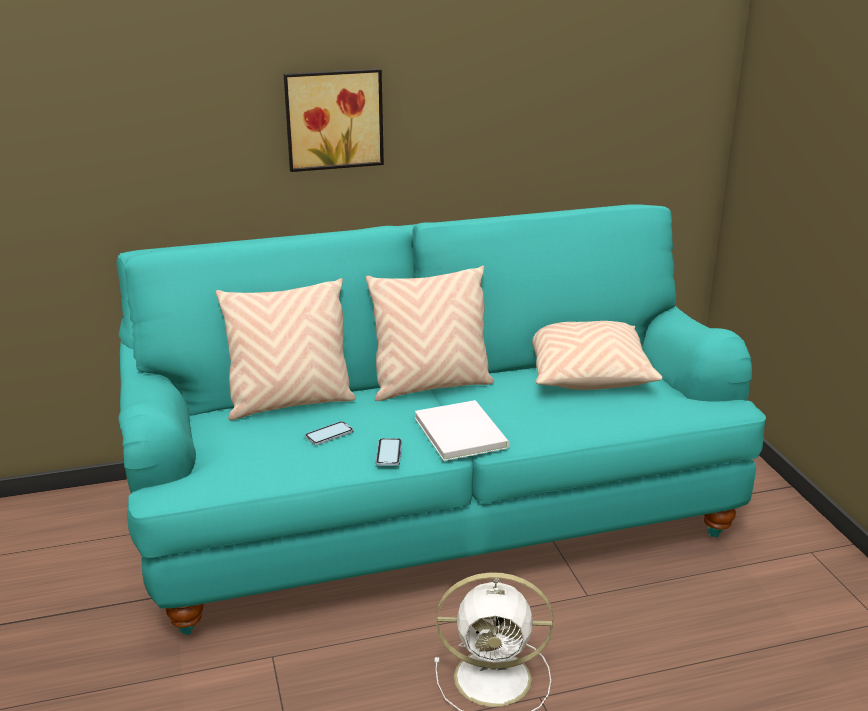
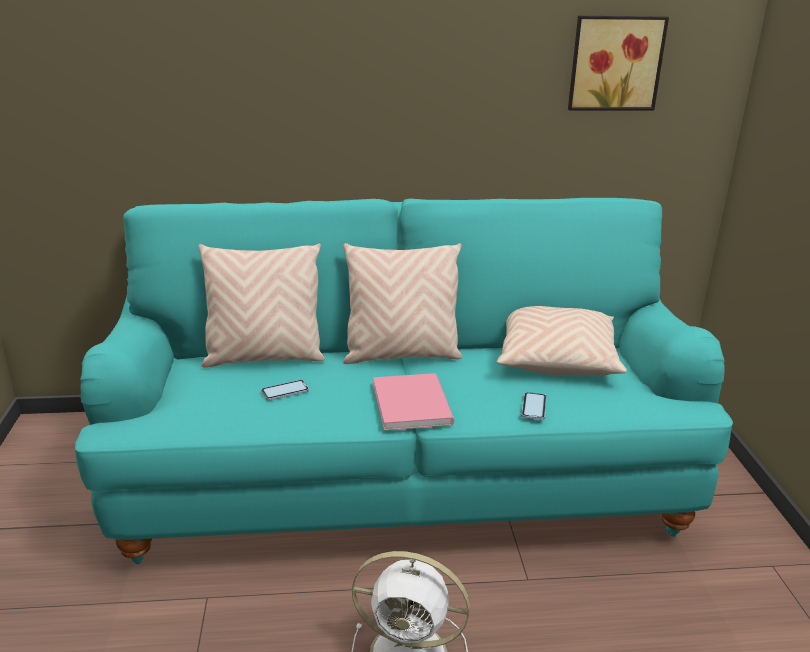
camera: 10 degrees right, 0 degrees up
picture [284,69,384,172] -> picture moved to [568,16,669,110]
phone [376,438,402,466] -> phone moved to [521,392,547,420]
white book [415,400,510,461] -> pink book [373,373,454,431]

